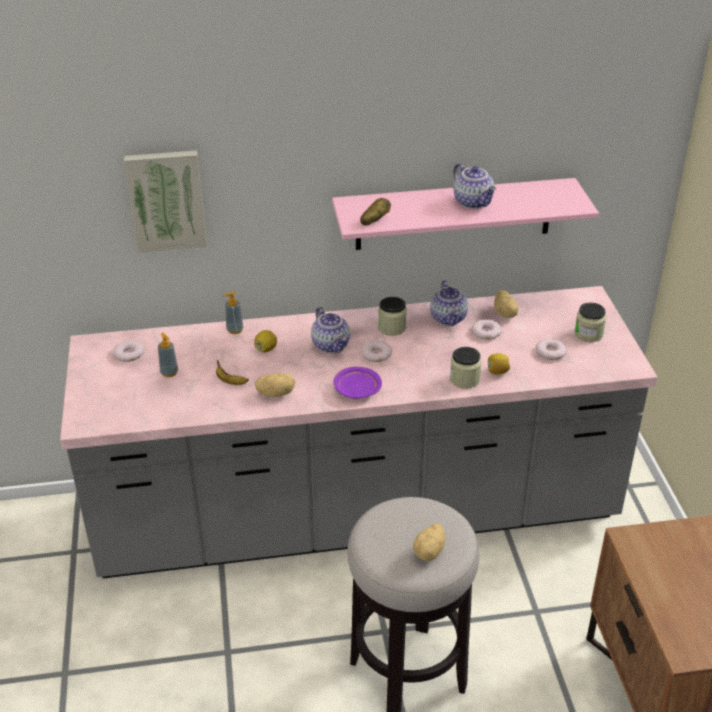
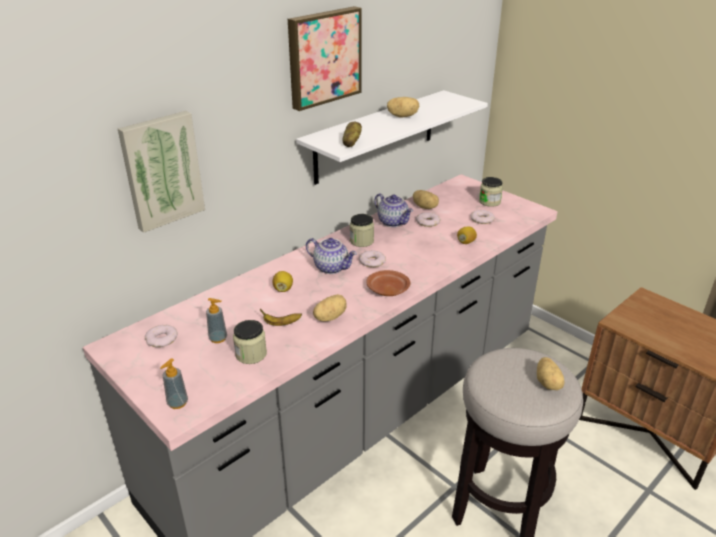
camera: 35 degrees left, 5 degrees down
soap dispenser [223,292,244,334] -> soap dispenser moved to [160,358,188,409]
pink shelf [332,178,599,250] -> white shelf [296,90,488,185]
purple plate [334,367,382,399] -> brown plate [367,270,411,296]
jar [450,347,481,389] -> jar moved to [233,320,267,364]
teapot [454,163,496,209] -> potato [387,97,419,118]
none -> picture [288,6,362,111]

